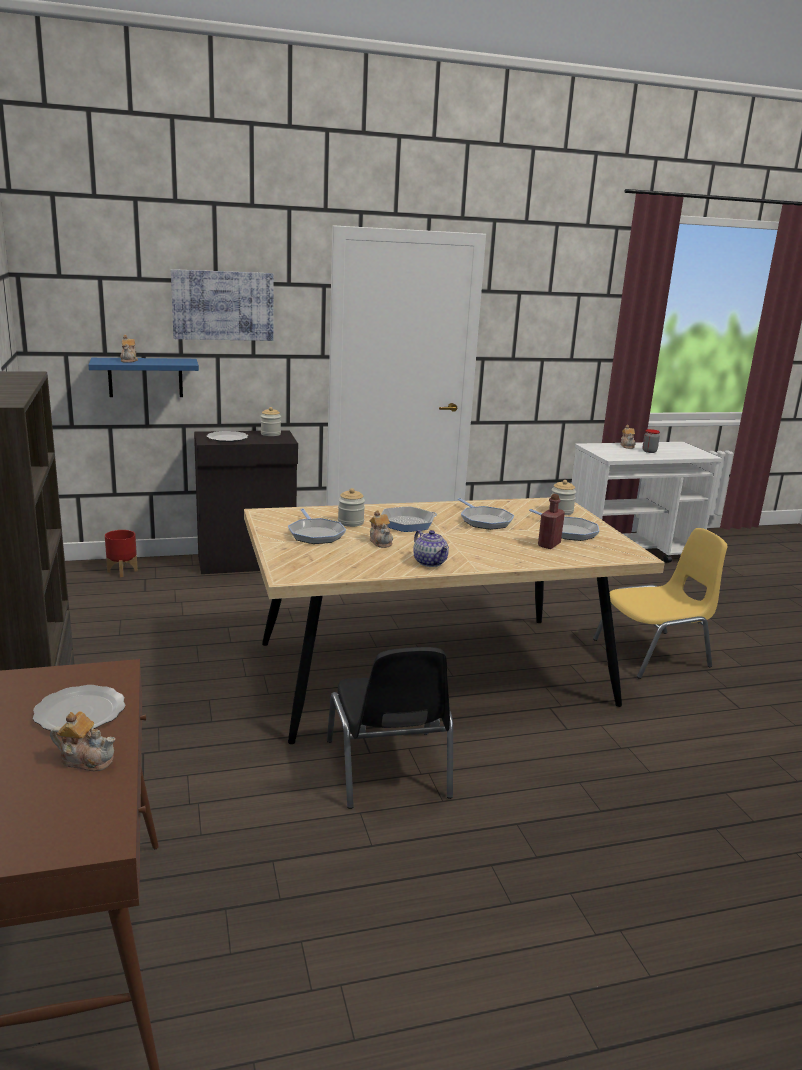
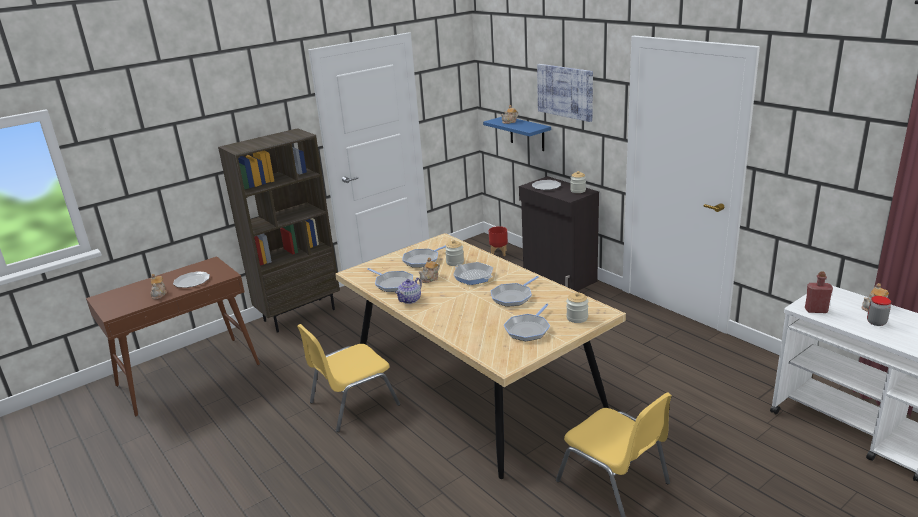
camera: 70 degrees right, 5 degrees up
black chair [327,647,453,809] -> yellow chair [297,324,400,432]
red bottle [538,494,565,549] -> red bottle moved to [805,271,833,313]
none -> frying pan [367,268,413,292]

